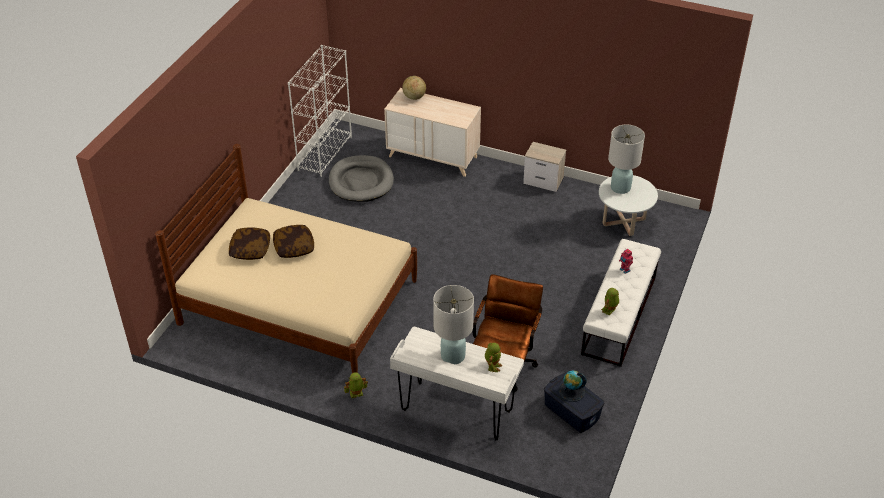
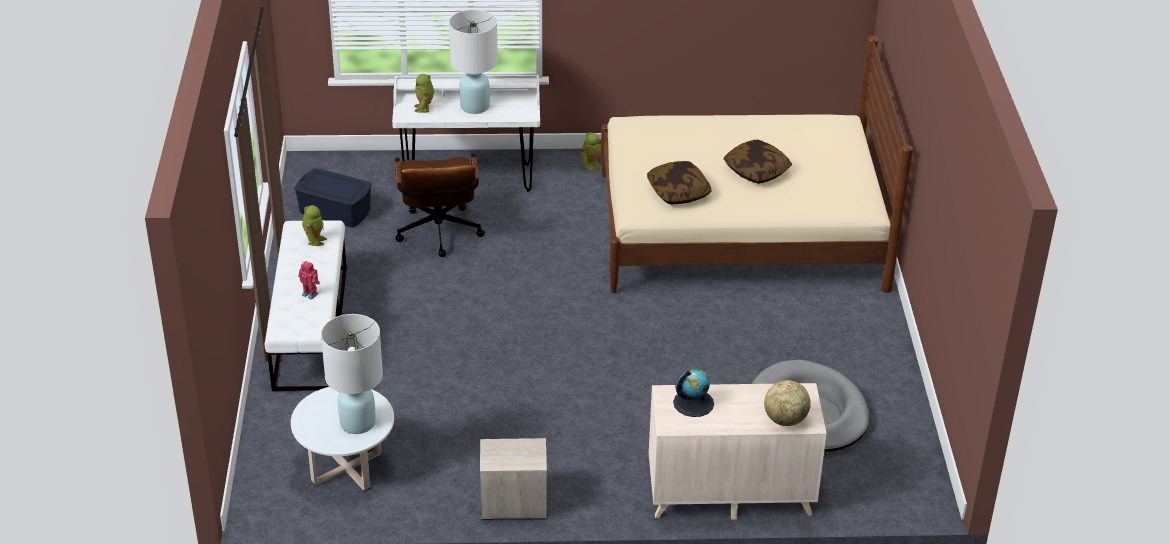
camera: 155 degrees right, 5 degrees down
pillow [229,227,270,260] -> pillow moved to [647,161,712,204]
white bookcase [288,45,352,177] -> none
globe [558,370,587,402] -> globe moved to [673,368,714,417]

